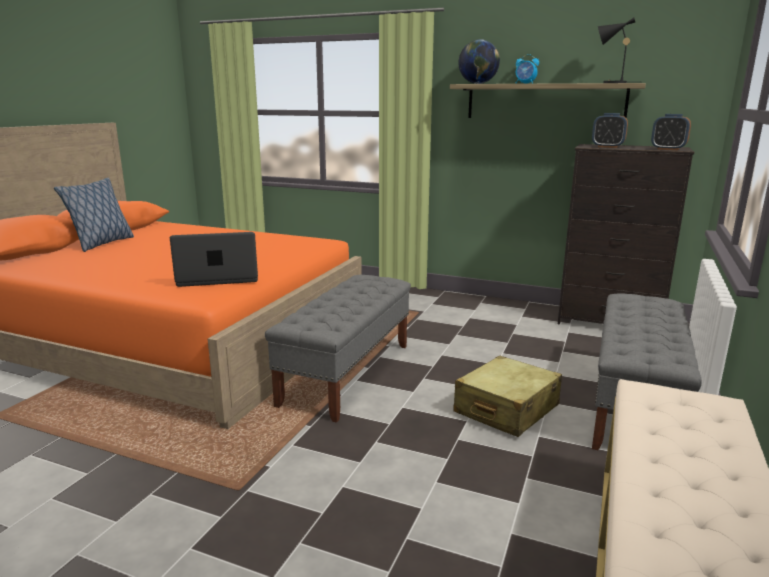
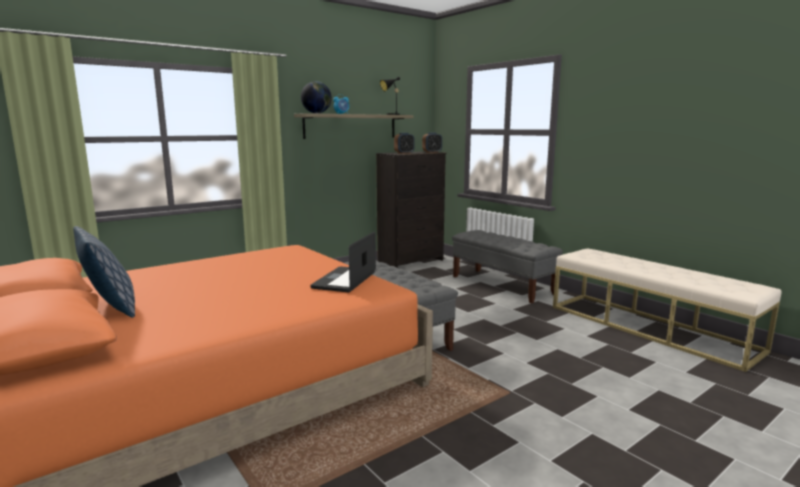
camera: 60 degrees left, 5 degrees down
beige suitcase [453,355,562,437] -> none

